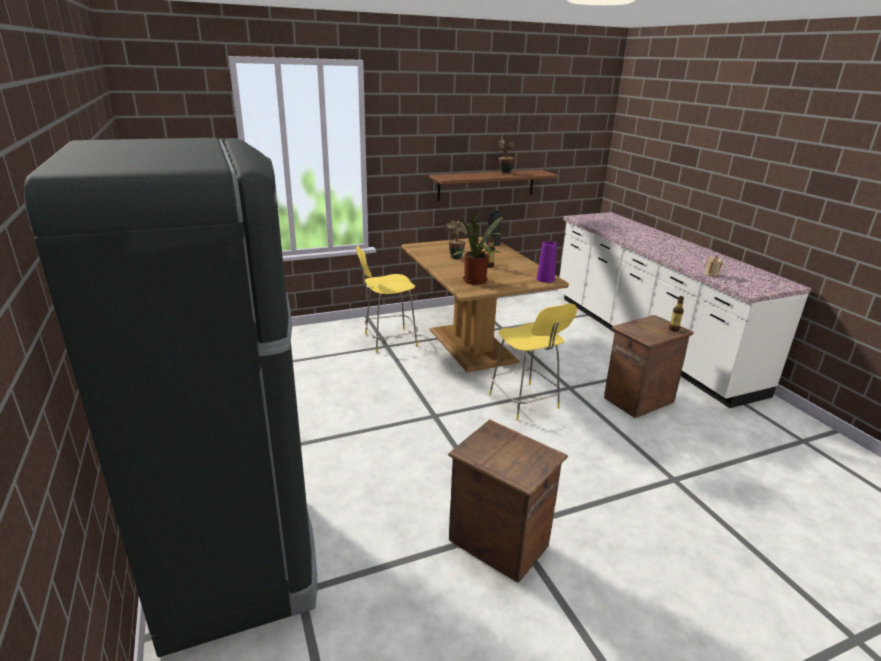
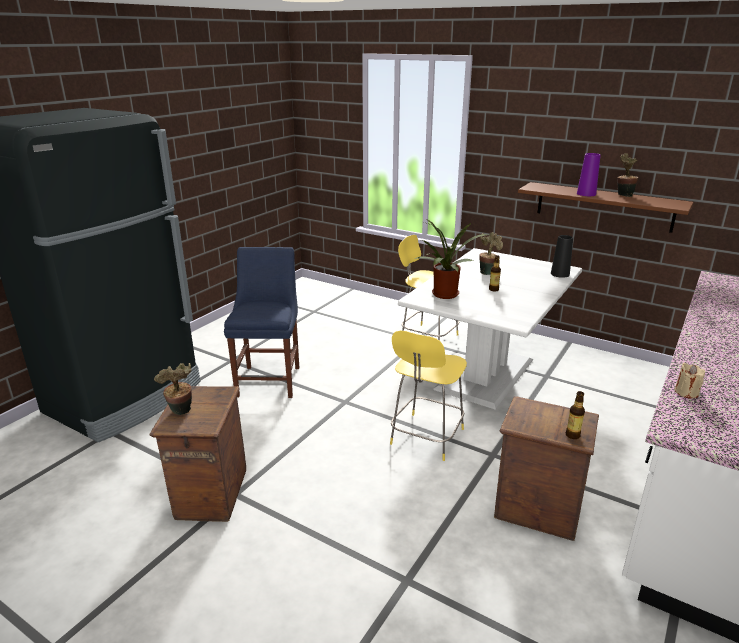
camera: 55 degrees right, 0 degrees up
brown dining table [402,237,569,372] -> white dining table [398,248,582,410]
purple vase [537,241,557,283] -> purple vase moved to [577,153,601,196]
none -> potted plant [154,363,192,415]
none -> blue chair [224,247,299,398]

